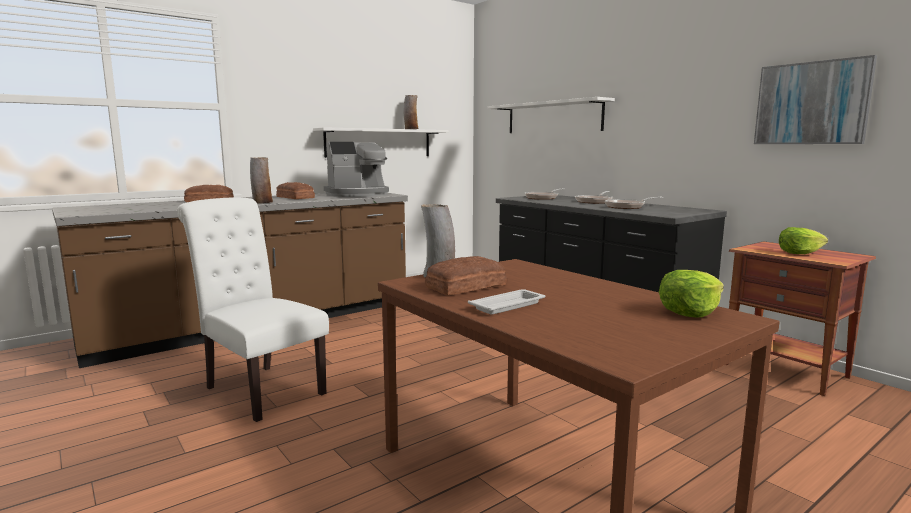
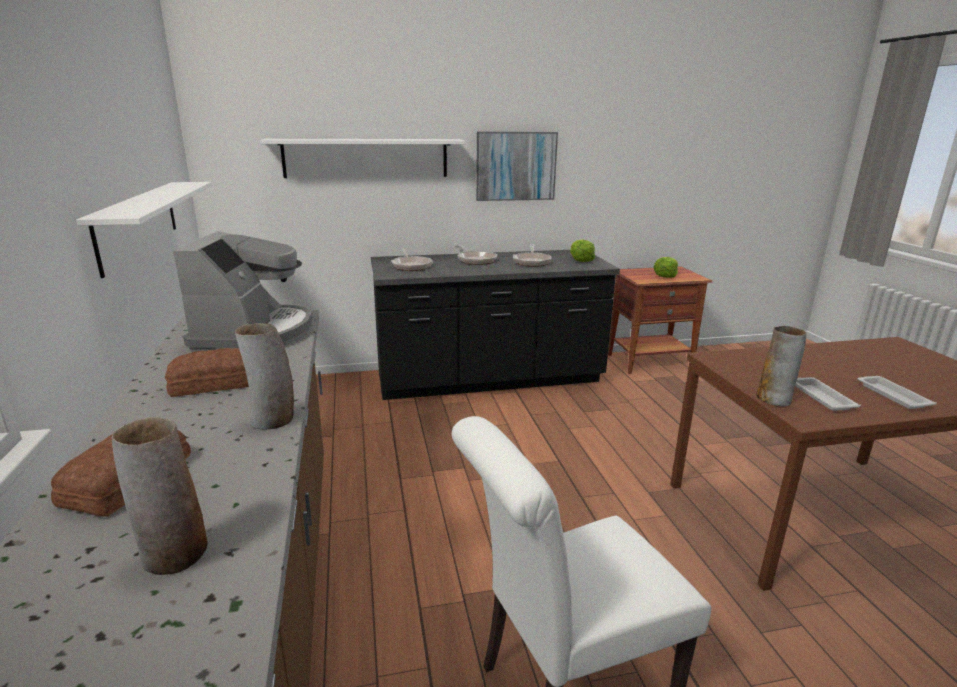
camera: 65 degrees left, 10 degrees up
vase [404,95,419,129] -> vase moved to [112,417,208,575]
bread [425,256,507,295] -> white tray [795,377,861,411]
lettuce [659,270,724,318] -> lettuce moved to [570,240,595,262]
picture [754,55,877,144] -> picture moved to [476,132,558,201]

